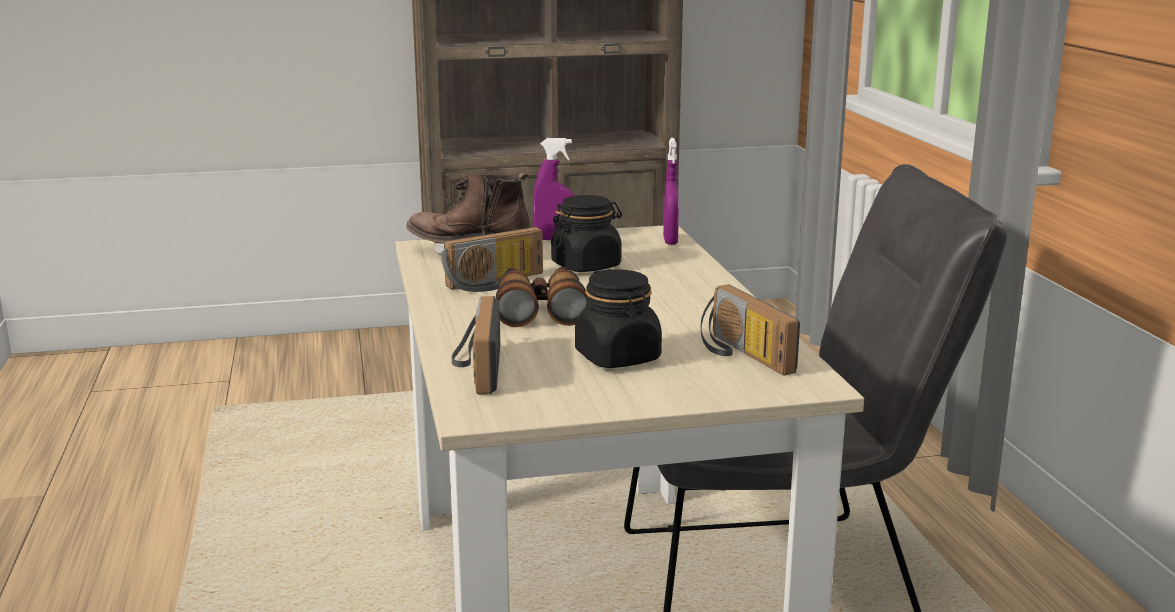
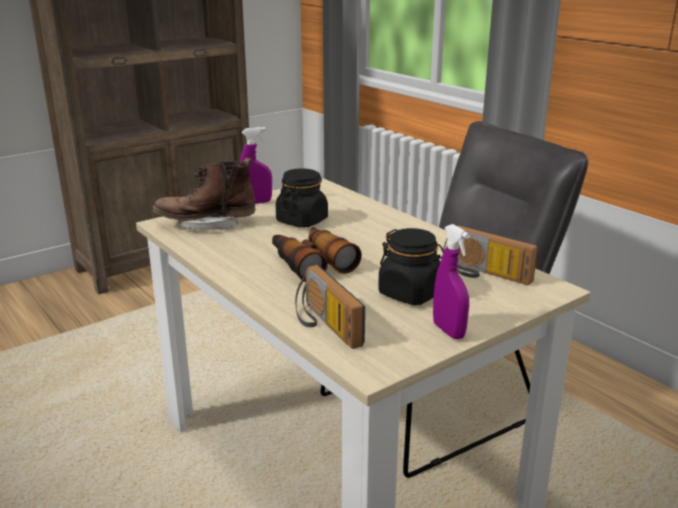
camera: 25 degrees left, 5 degrees up
radio [441,227,543,292] -> none
purple spray bottle [663,138,679,245] -> purple spray bottle moved to [433,224,470,339]

